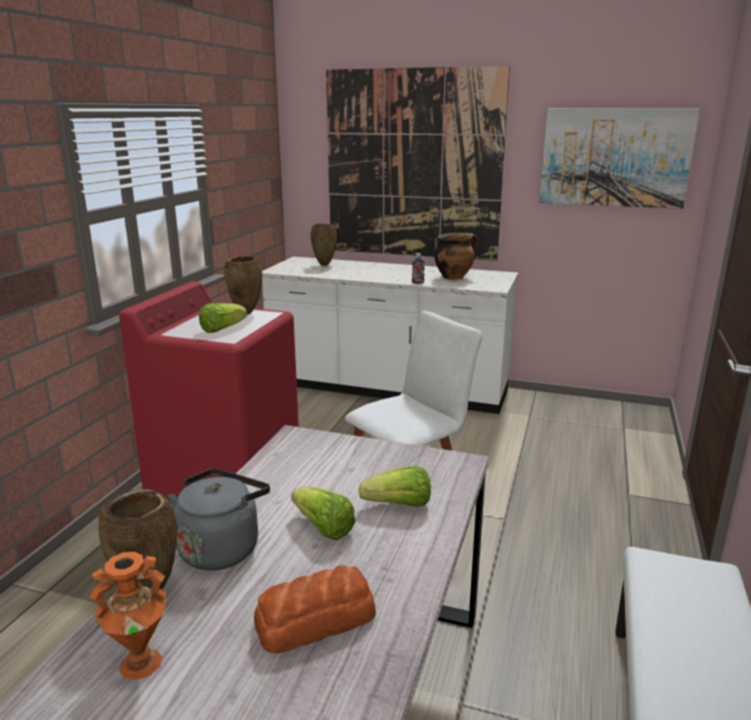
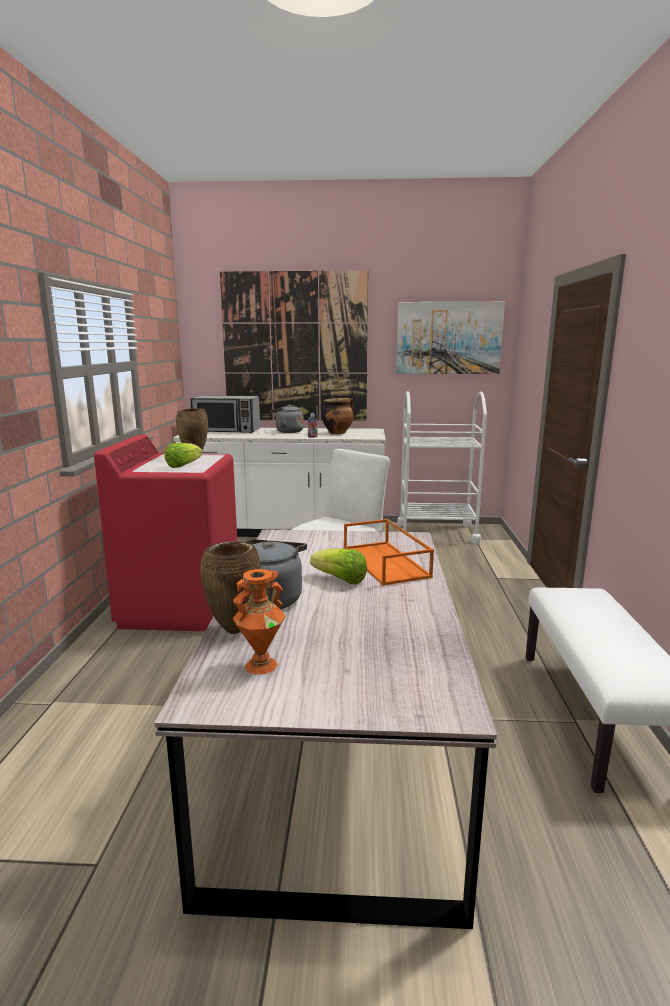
camera: 15 degrees left, 5 degrees down
bread [254,565,376,653] -> none
brown vase [311,224,337,266] -> microwave [190,395,260,433]
lettuce [359,466,431,507] -> orange tray [344,519,434,586]
none -> grey kettle [270,405,304,433]
none -> white cart [397,391,487,544]

